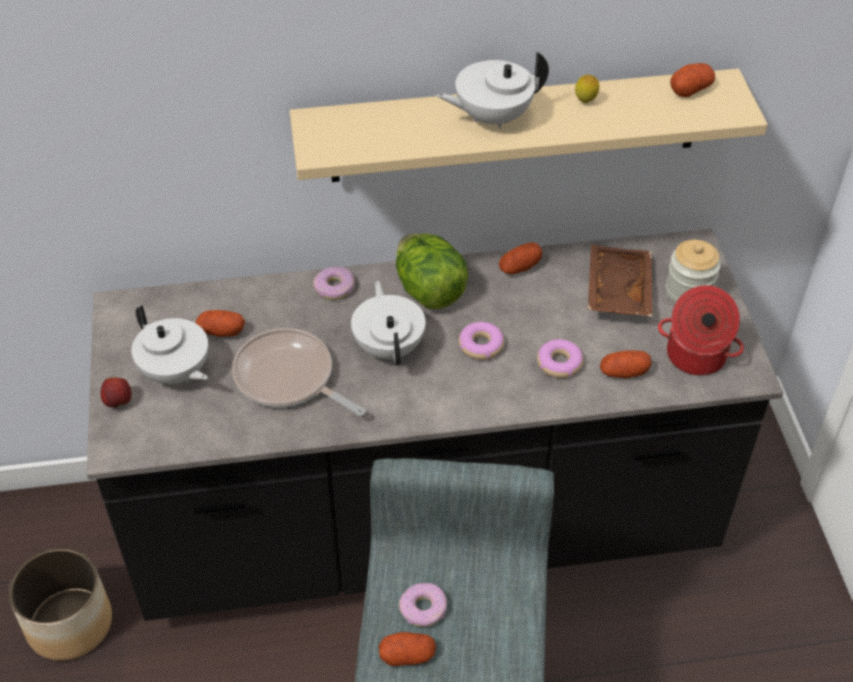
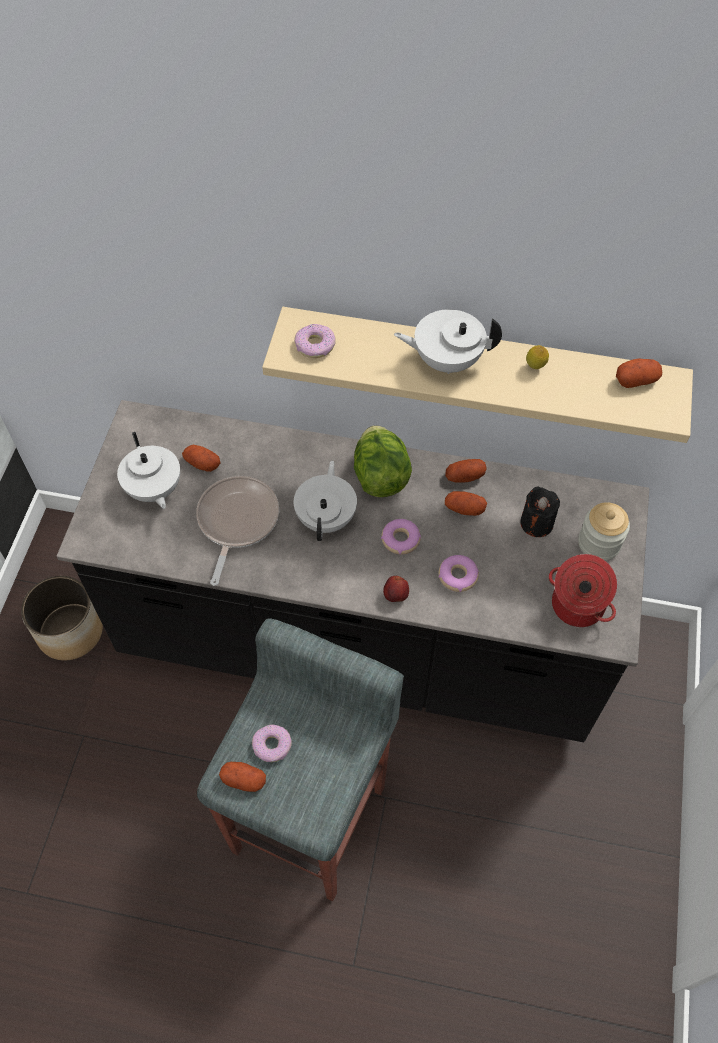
camera: 20 degrees right, 10 degrees up
apple [100,377,132,408] -> apple moved to [383,576,409,602]
frying pan [232,328,366,416] -> frying pan turned 45 degrees clockwise [196,476,279,586]
donut [313,267,355,300] -> donut moved to [294,324,336,358]
brown tray [588,244,653,317] -> black candle [520,486,560,537]
potato [600,350,652,378] -> potato moved to [445,491,487,516]

